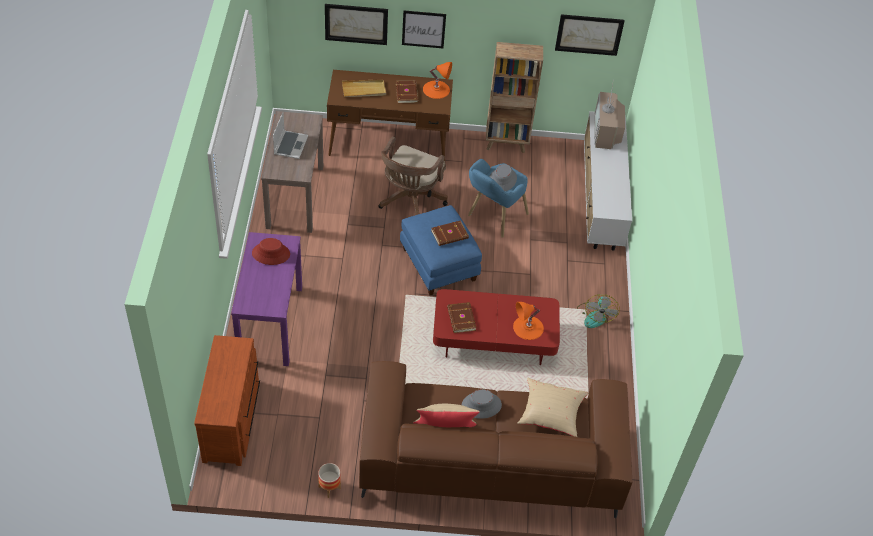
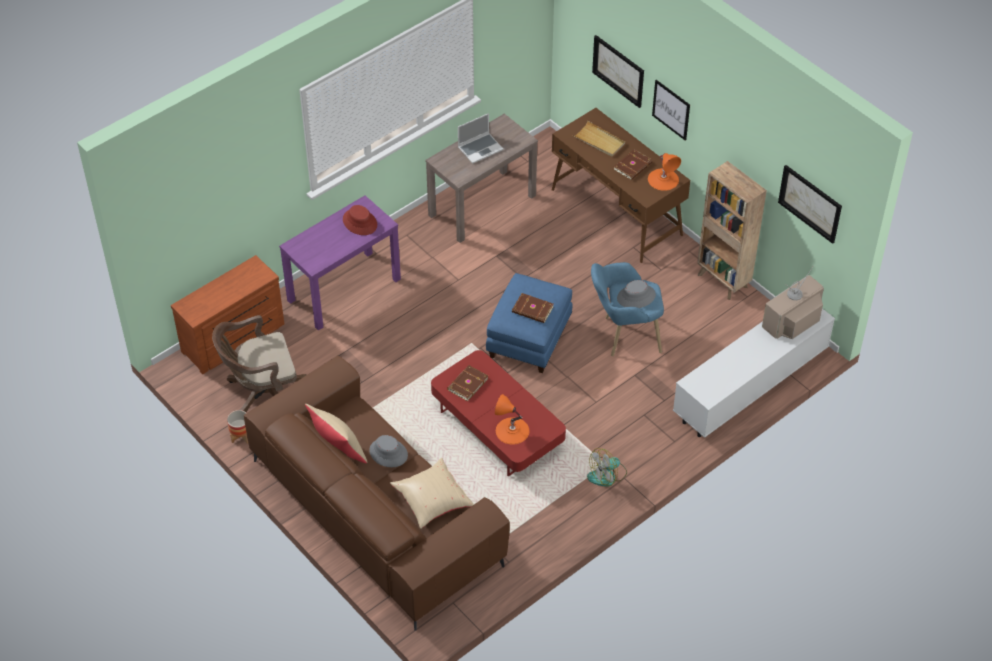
camera: 50 degrees right, 0 degrees up
brown office chair [378,136,448,215] -> brown office chair moved to [212,315,307,412]

